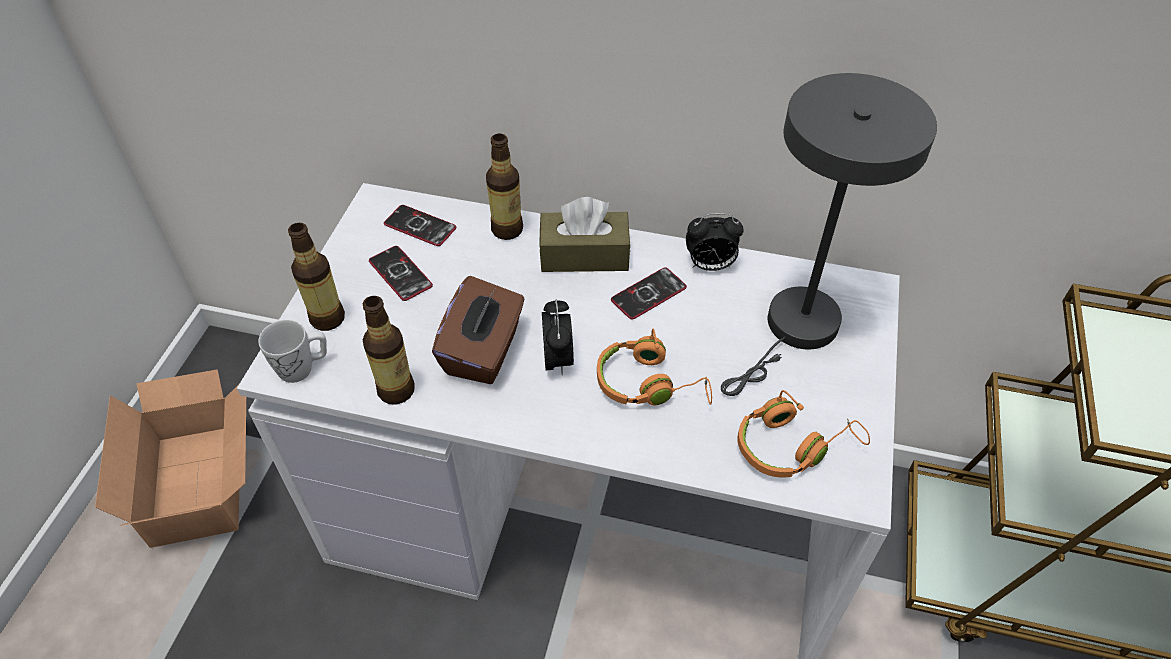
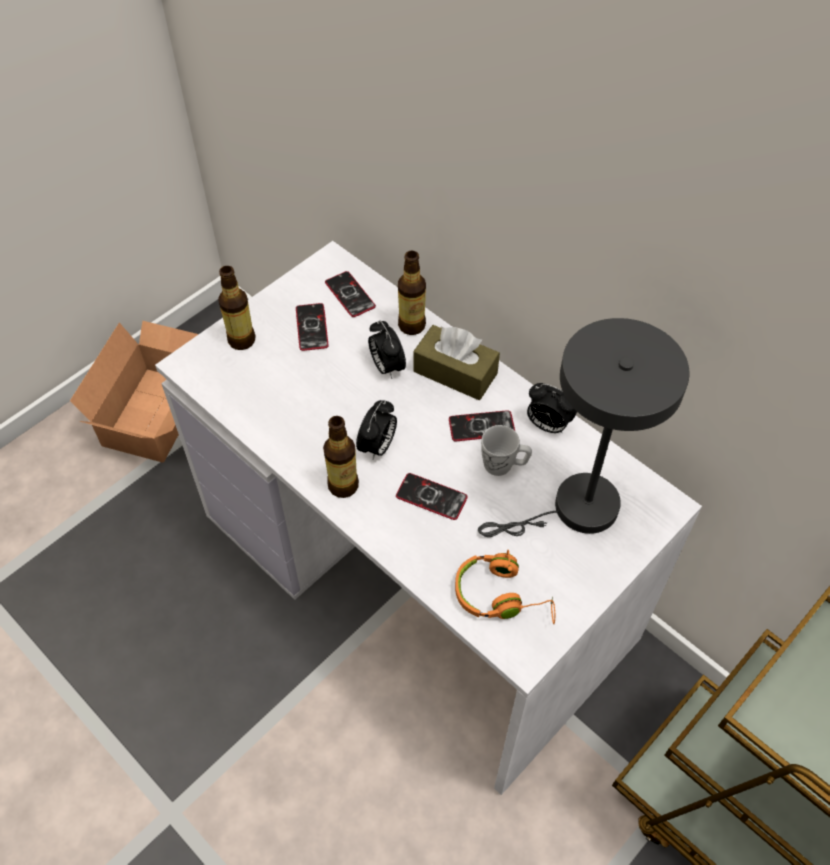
camera: 30 degrees right, 5 degrees up
white mug [258,320,327,383] -> white mug moved to [481,425,532,476]
bottle [362,296,415,404] -> bottle moved to [323,416,359,498]
brown tissue box [432,276,524,384] -> none
orange headphones [597,329,712,406] -> phone [396,473,468,520]
none -> alarm clock [368,321,406,379]

